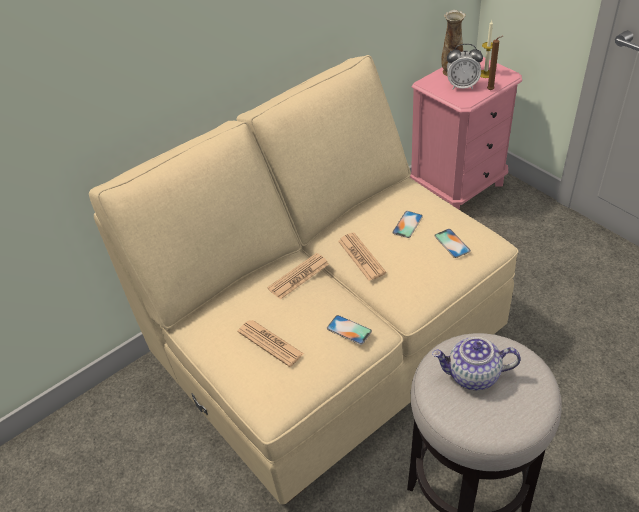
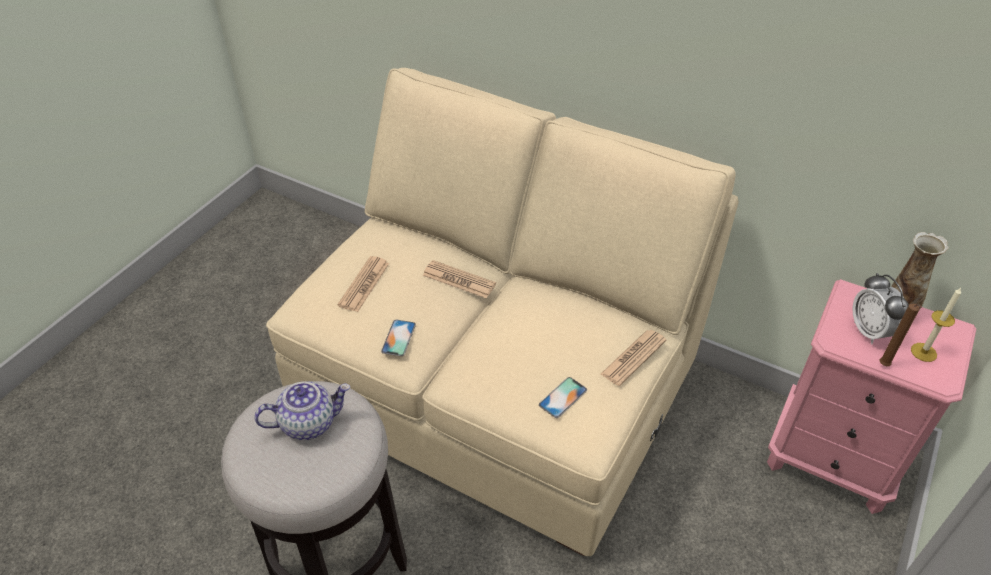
camera: 65 degrees right, 0 degrees up
newspaper [338,233,386,281] -> newspaper moved to [601,330,666,386]
phone [392,211,423,238] -> none
teapot [432,337,521,390] -> teapot turned 90 degrees clockwise [255,381,350,440]

